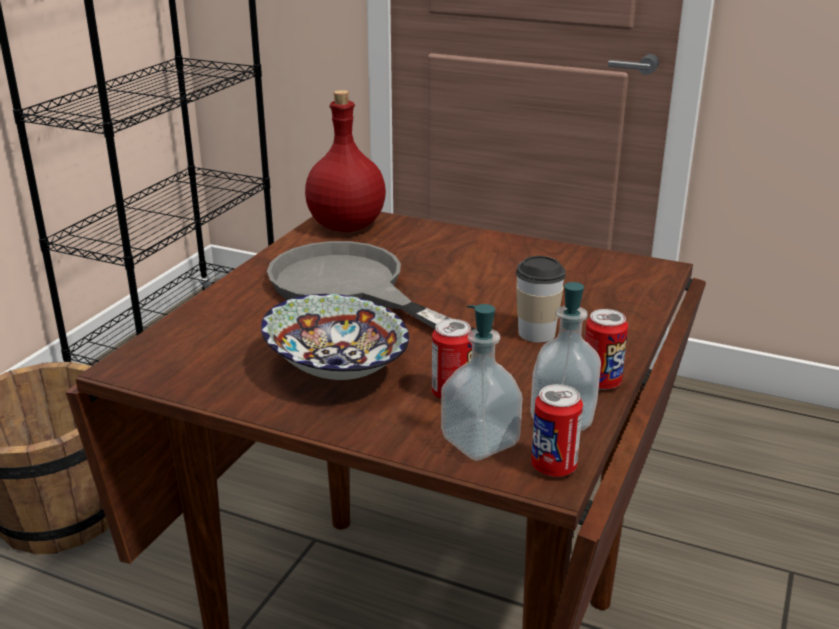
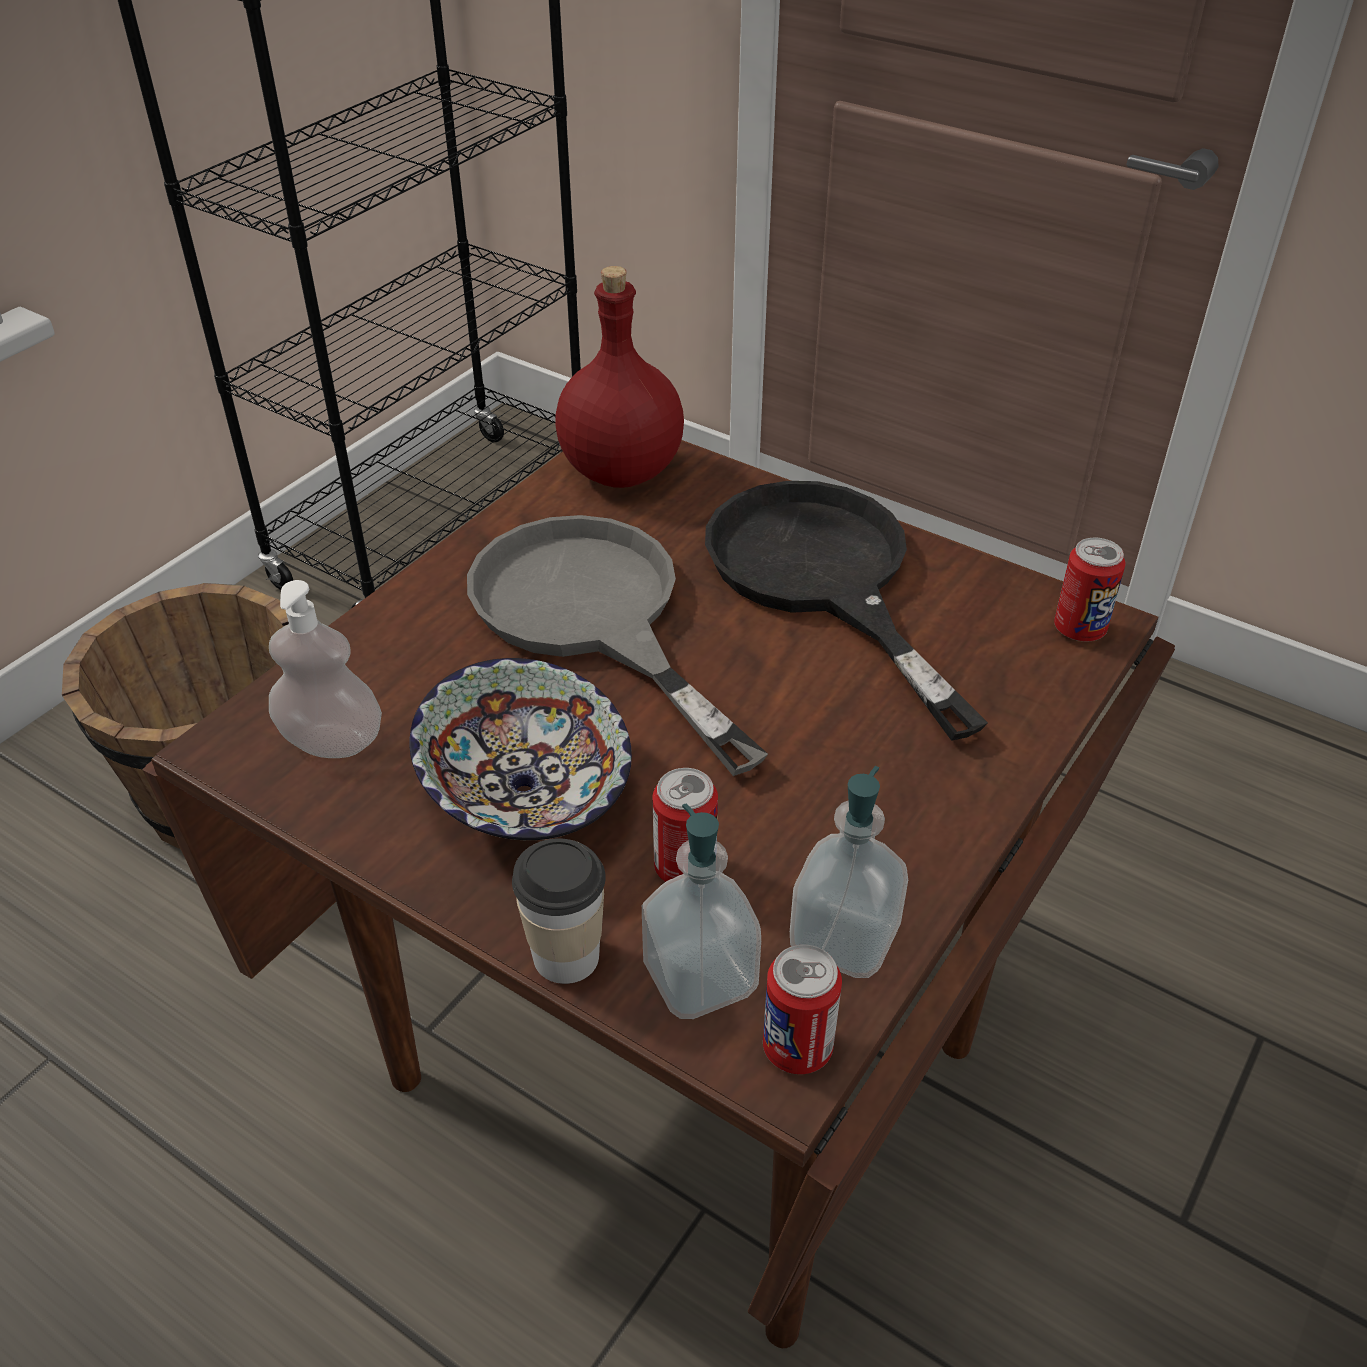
camera: 10 degrees right, 15 degrees up
cup [516,256,566,343] -> cup moved to [512,838,606,984]
can [585,309,628,390] -> can moved to [1054,538,1126,642]
none -> soap dispenser [269,580,382,758]
none -> black frying pan [705,481,988,741]

